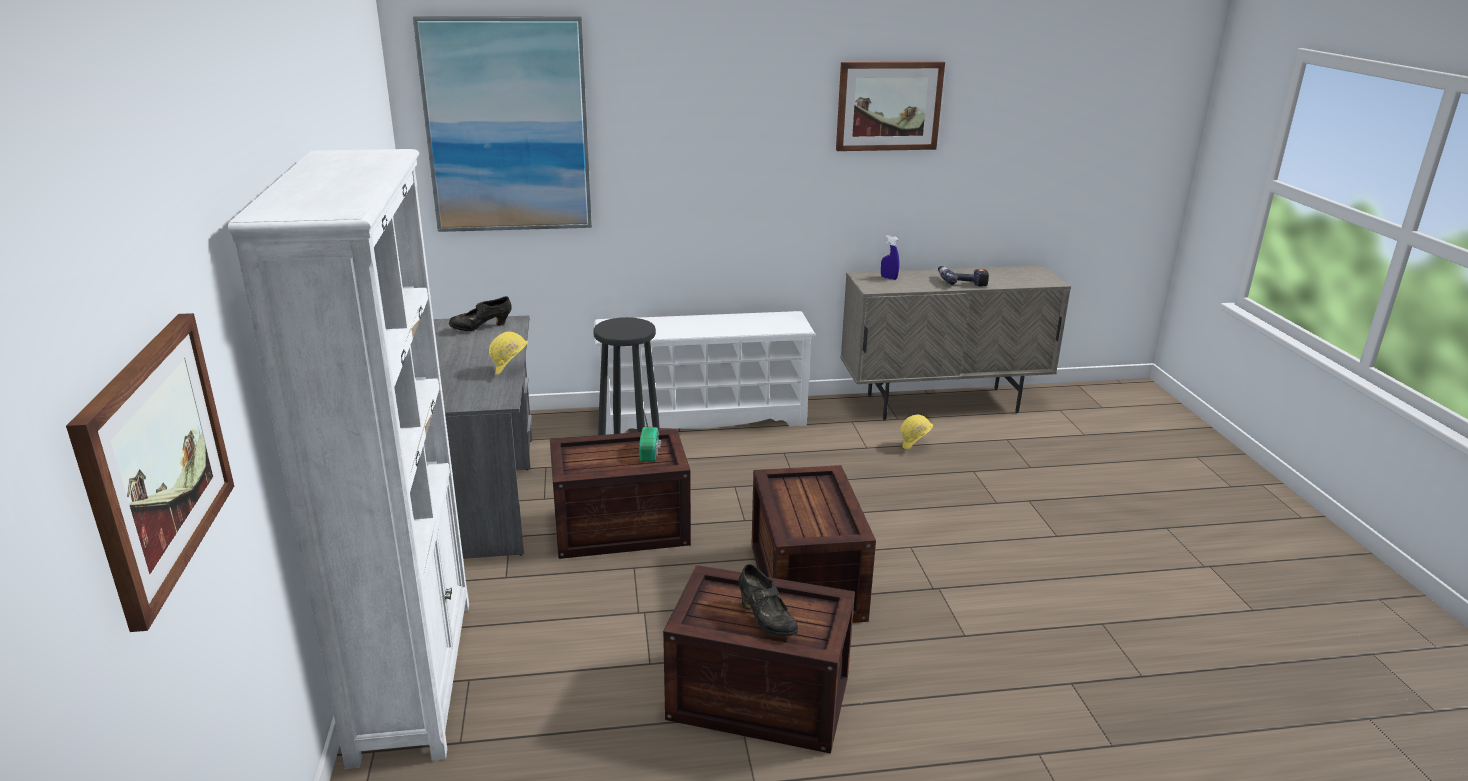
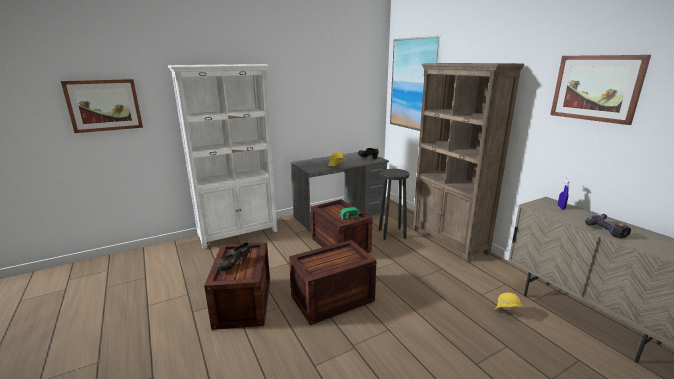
camera: 70 degrees right, 5 degrees down
white shoe rack [594,311,816,435] -> brown bookcase [412,63,524,262]

